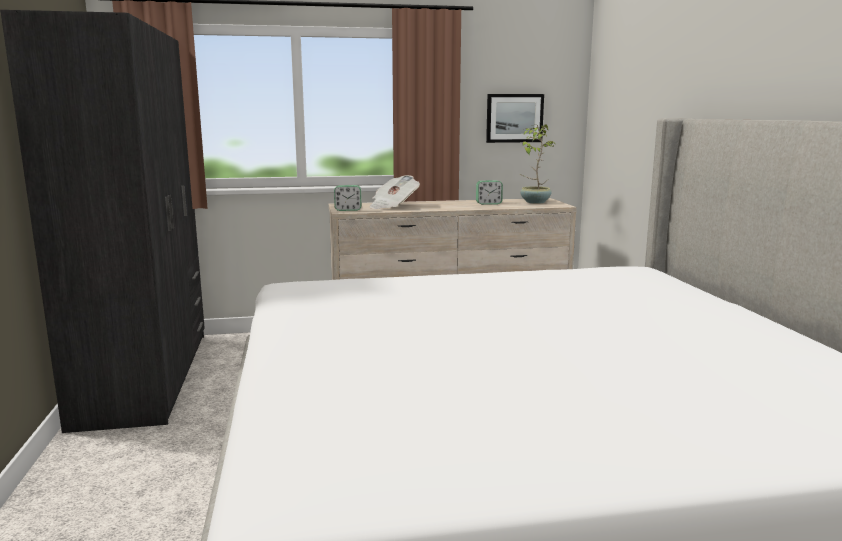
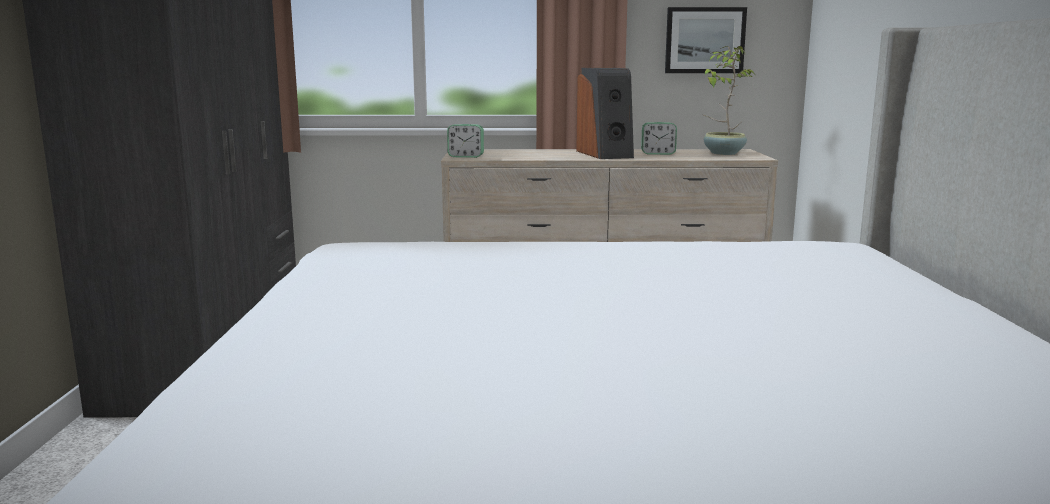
camera: 10 degrees right, 0 degrees up
newspaper [369,175,420,209] -> none
none -> speaker [576,68,634,159]

